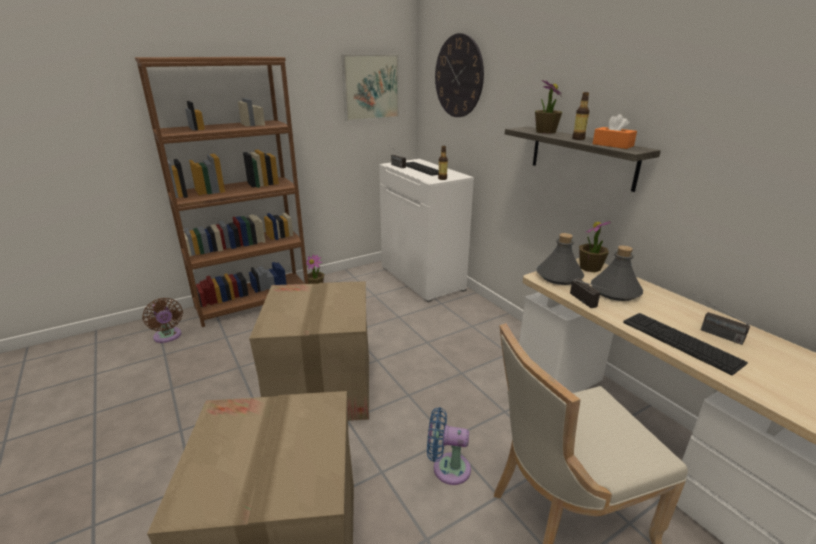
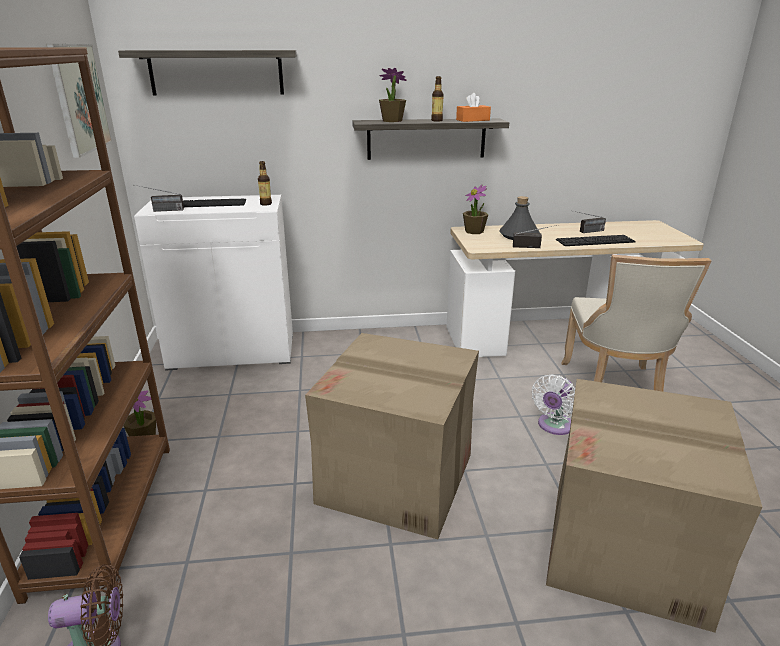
camera: 65 degrees left, 0 degrees up
blue fan [427,407,471,485] -> white fan [532,374,575,435]
wall clock [435,33,484,117] -> shelf [118,50,297,96]
grey bottle [537,233,584,285] -> none

